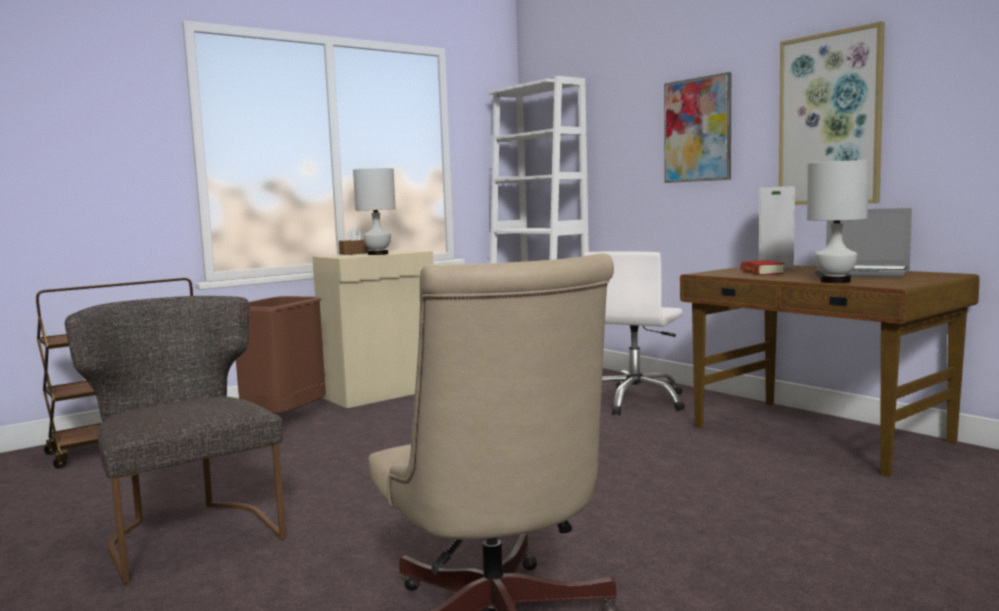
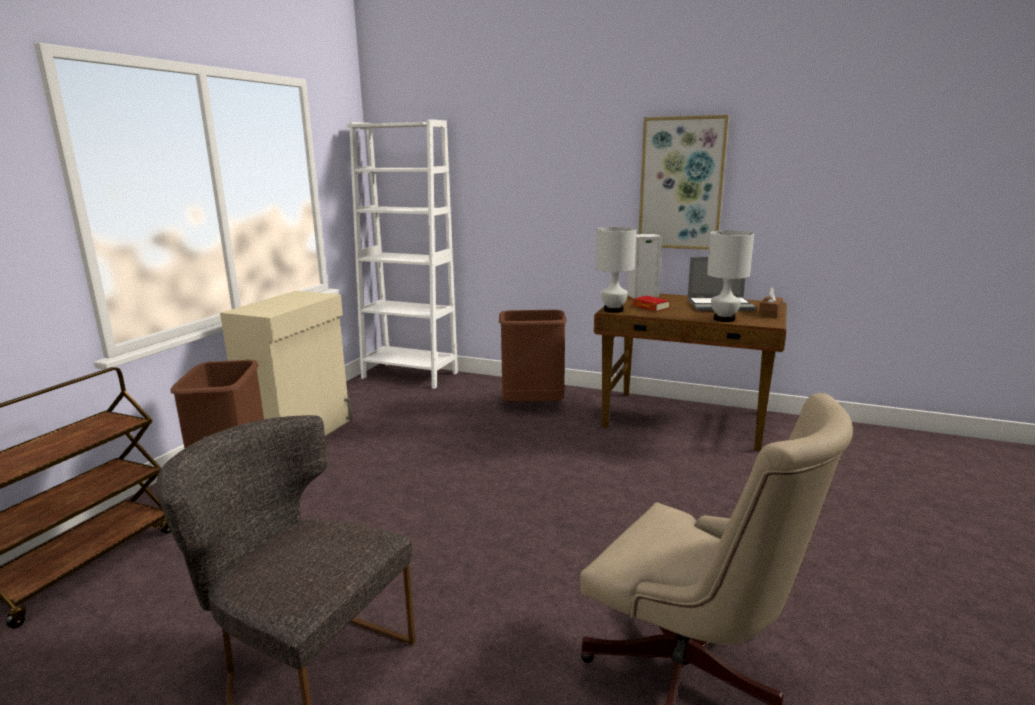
camera: 30 degrees left, 10 degrees up
brown tissue box [339,227,371,255] -> brown tissue box moved to [758,287,783,318]
white table lamp [353,168,396,255] -> white table lamp moved to [596,227,636,313]
white office chair [583,251,685,415] -> brown trash can [499,310,567,401]
picture [664,72,731,183] -> none

